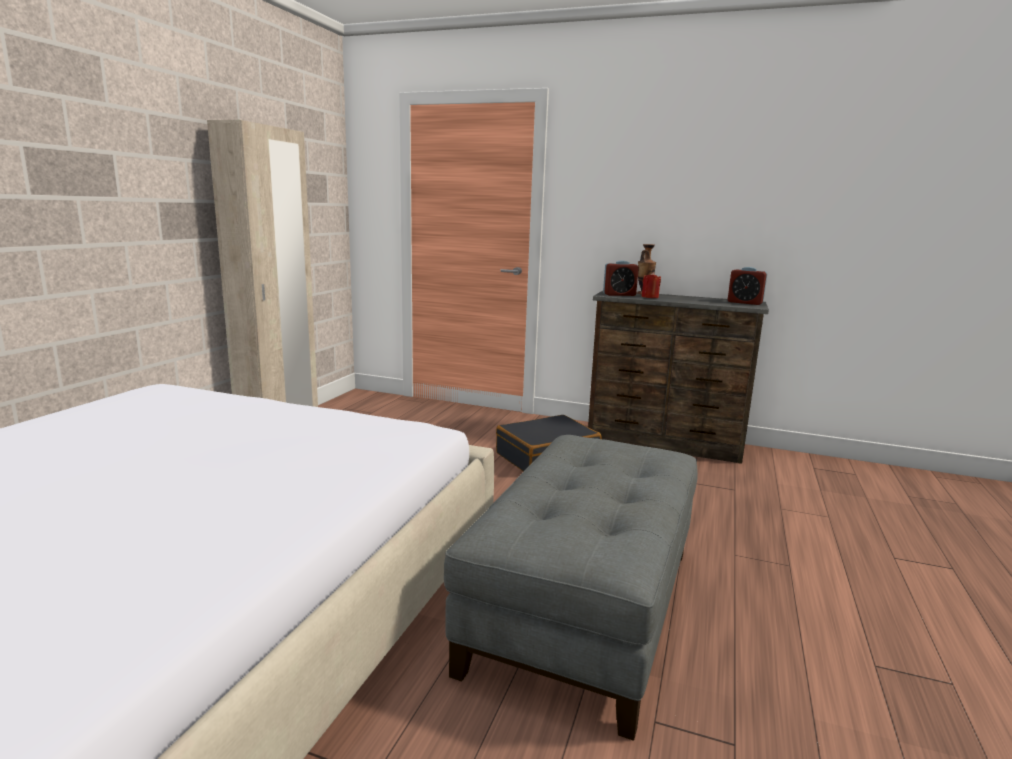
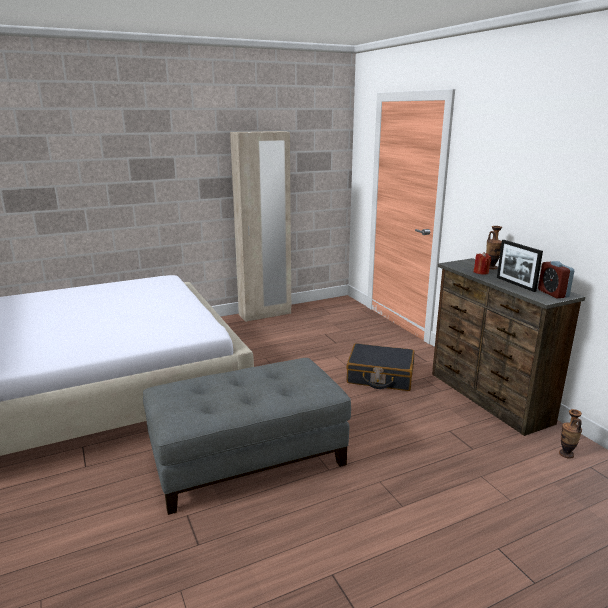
camera: 45 degrees right, 5 degrees up
alarm clock [603,260,639,296] -> none
none -> picture frame [497,240,543,292]
none -> vase [559,409,582,459]

